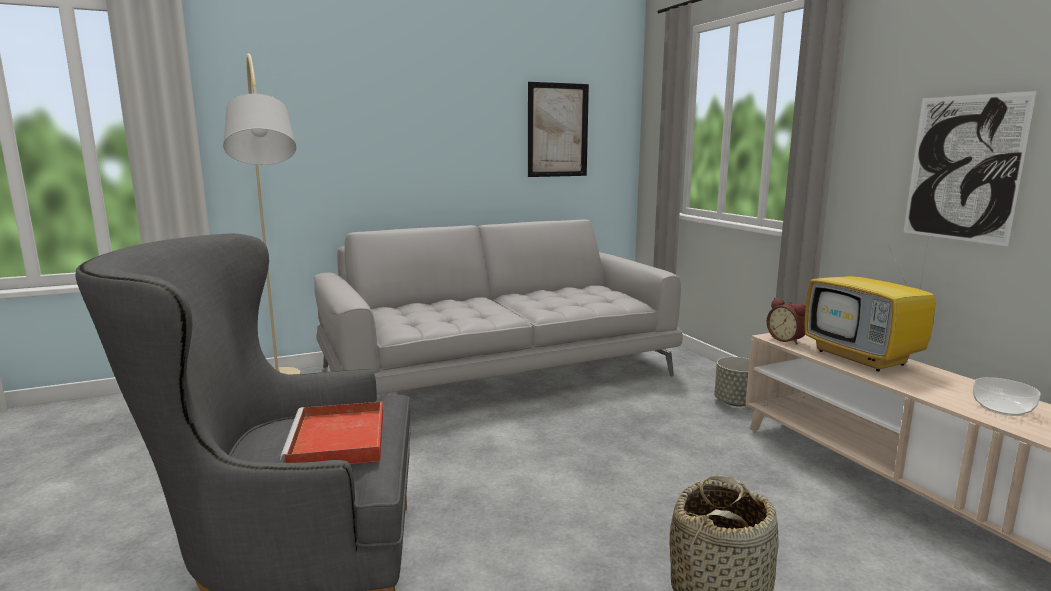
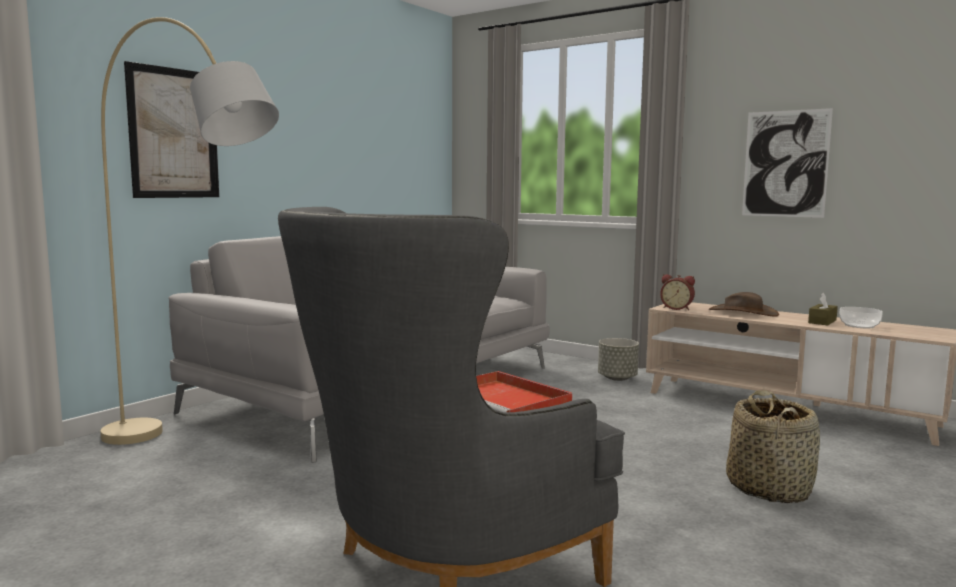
camera: 30 degrees left, 5 degrees down
picture [528,82,589,177] -> picture moved to [124,61,219,198]
television [804,236,935,371] -> brown hat [709,292,779,317]
none -> brown tissue box [808,293,838,325]

